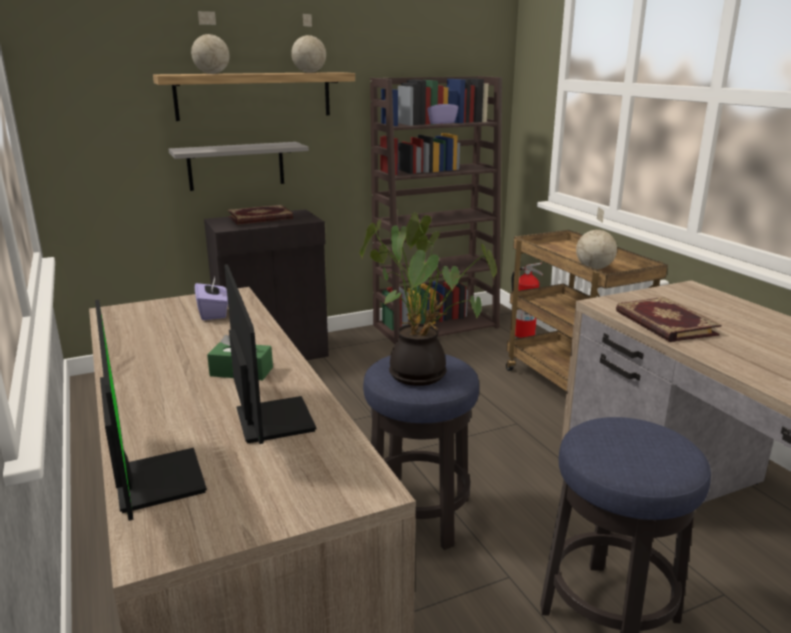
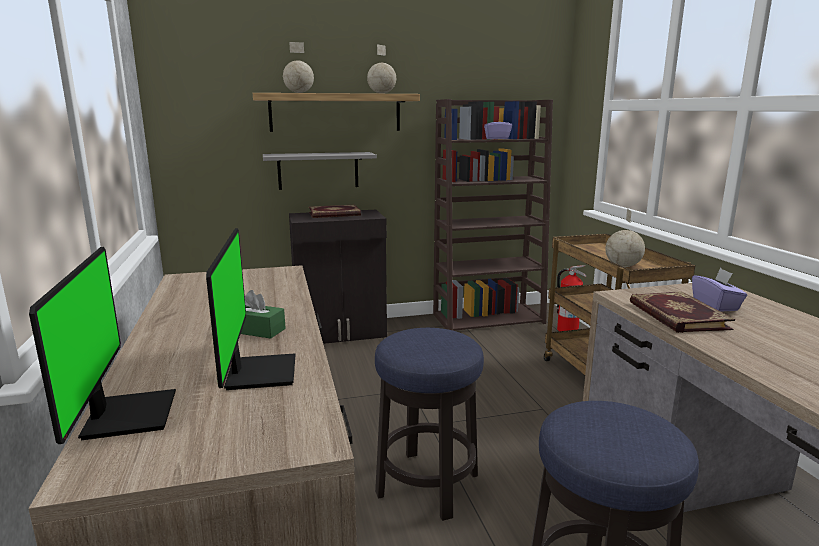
camera: 10 degrees right, 5 degrees down
purple tissue box [195,277,228,320] -> purple tissue box moved to [692,268,748,312]
potted plant [360,212,497,386] -> none

